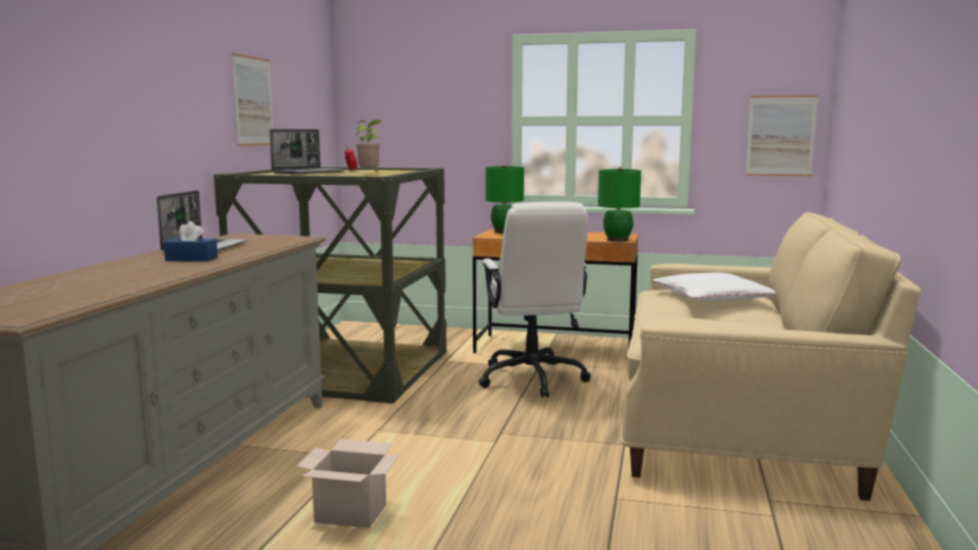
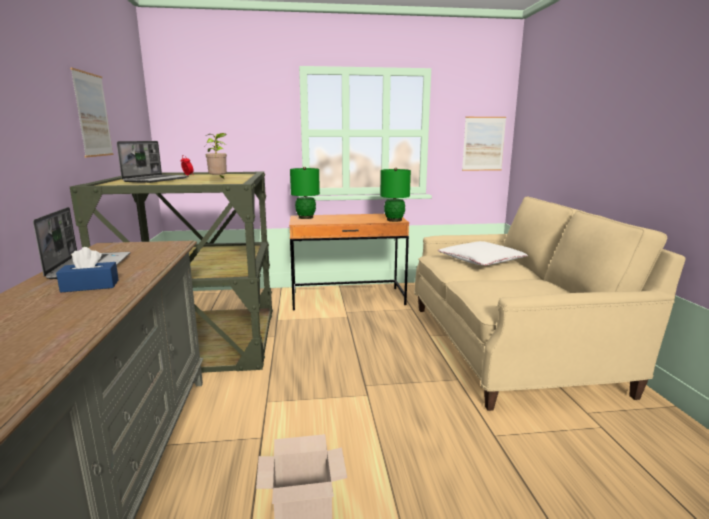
camera: 20 degrees left, 5 degrees up
white office chair [478,202,591,397] -> none

